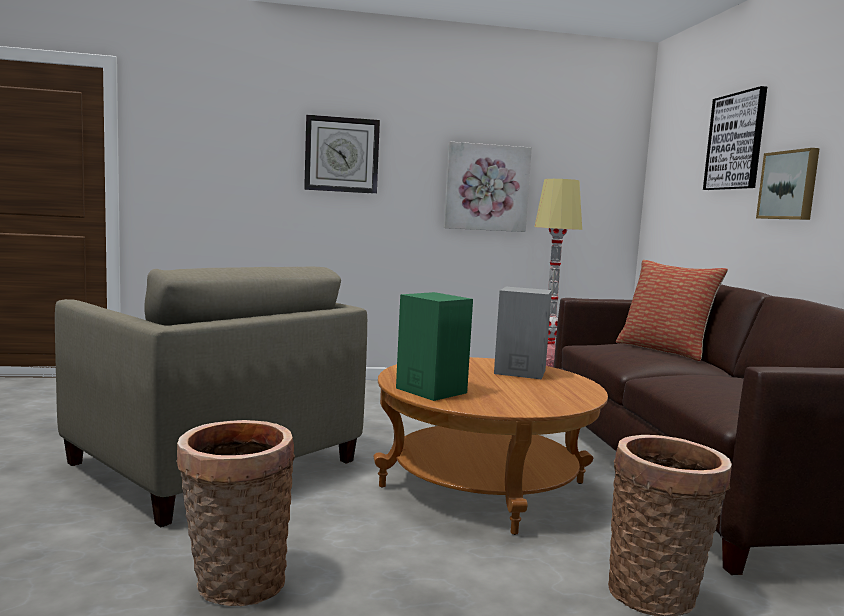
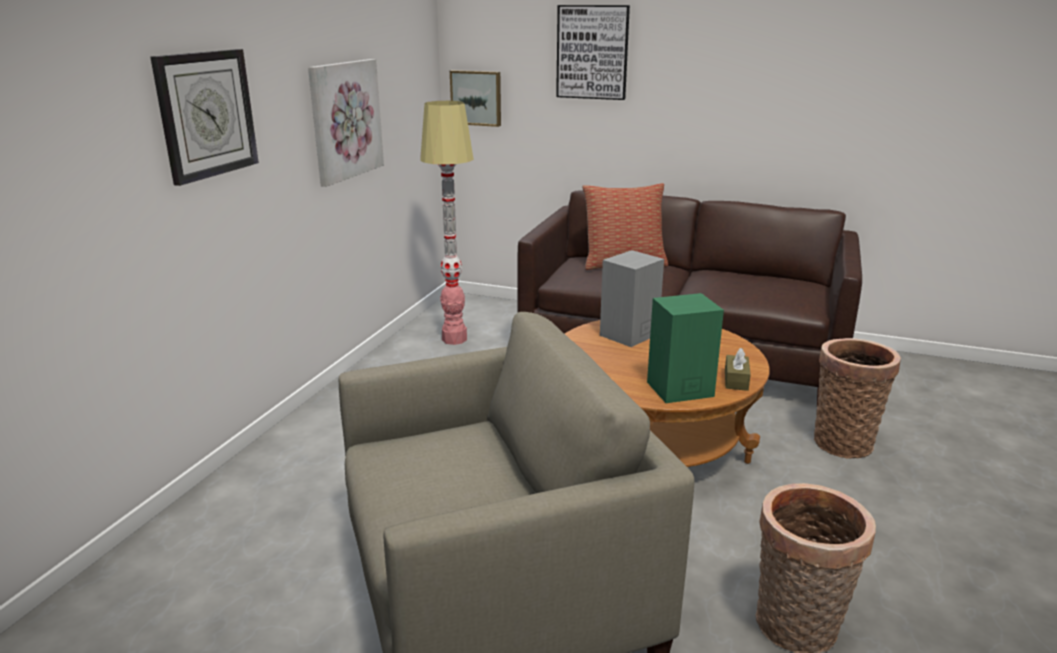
camera: 60 degrees left, 15 degrees up
picture [756,148,820,220] -> picture moved to [450,70,501,127]
none -> brown tissue box [725,348,751,391]

